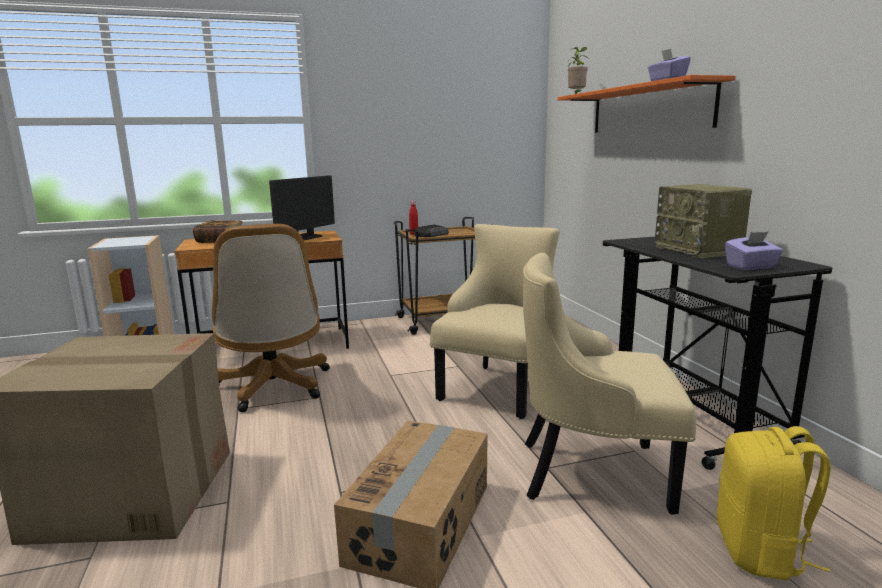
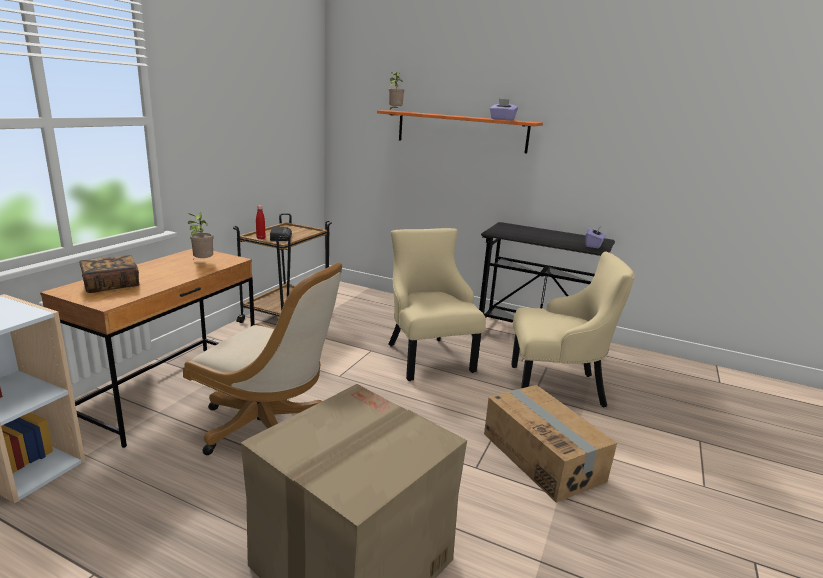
camera: 50 degrees left, 5 degrees up
monitor [269,175,335,240] -> potted plant [188,212,214,258]
beige chair [523,253,696,515] -> beige chair turned 135 degrees counterclockwise [511,252,635,408]
radio [655,184,752,258] -> none
yellow backpack [717,426,831,580] -> none

